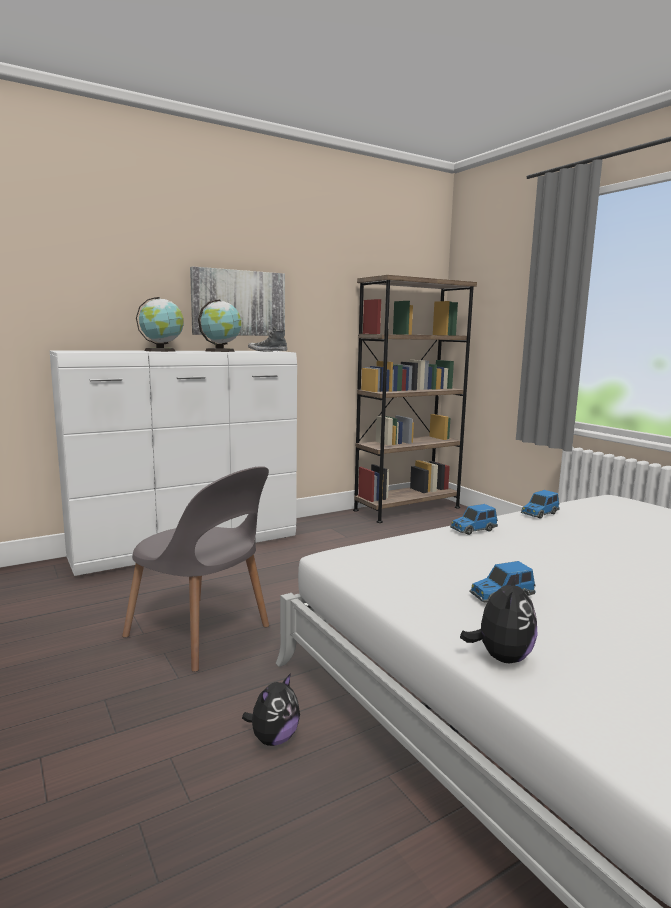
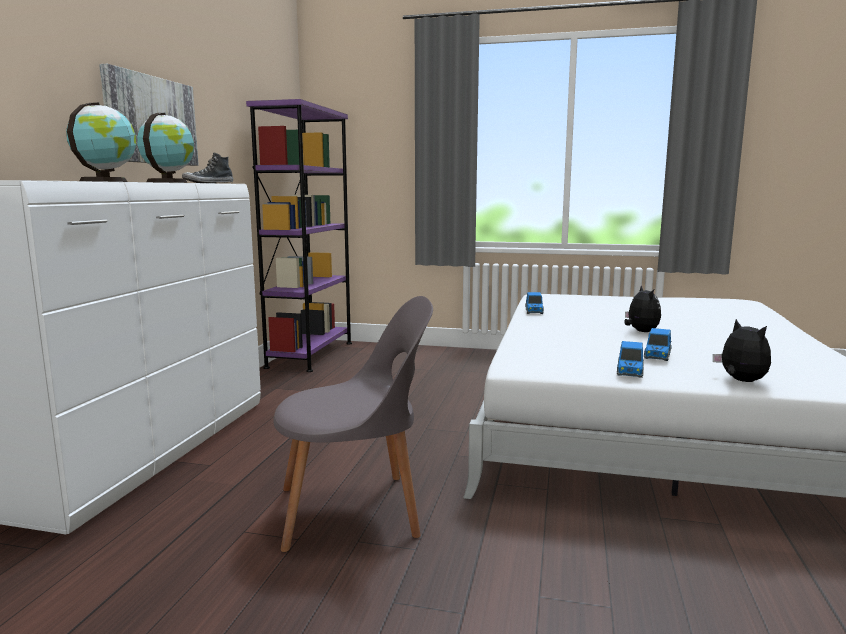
camera: 45 degrees left, 0 degrees up
plush toy [242,673,300,746] -> plush toy moved to [625,285,661,332]
brown bookcase [353,275,477,523] -> purple bookcase [246,99,352,372]
toy car [450,504,498,535] -> toy car moved to [617,341,644,378]

